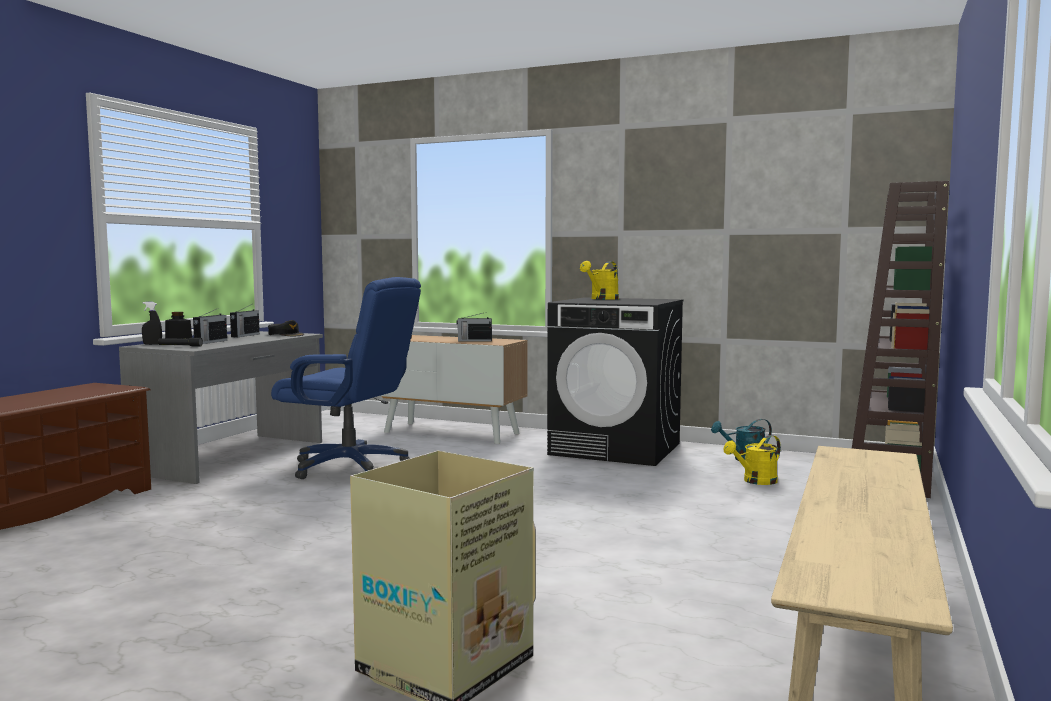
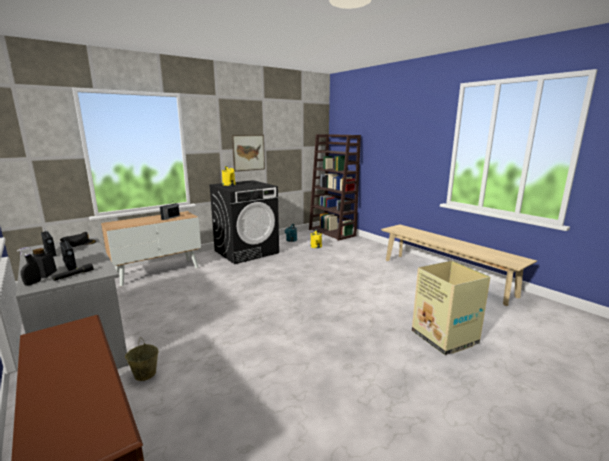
camera: 60 degrees left, 10 degrees up
blue office chair [271,277,421,479] -> none
none -> beige bucket [125,337,159,381]
none -> picture [232,135,265,172]

